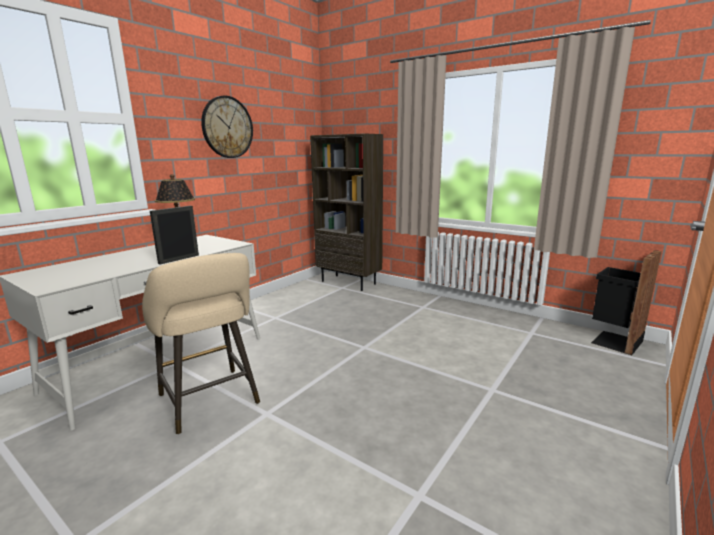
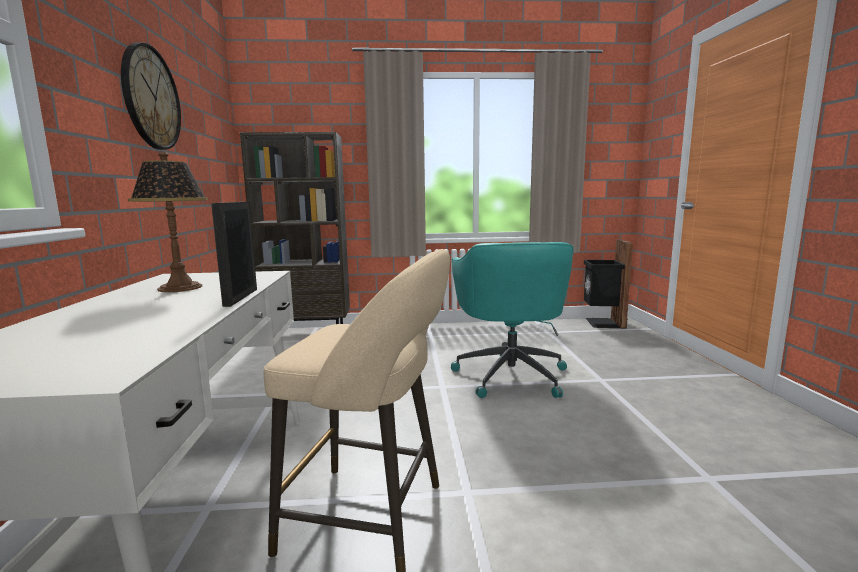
camera: 40 degrees left, 5 degrees down
none -> turquoise office chair [451,242,574,398]

